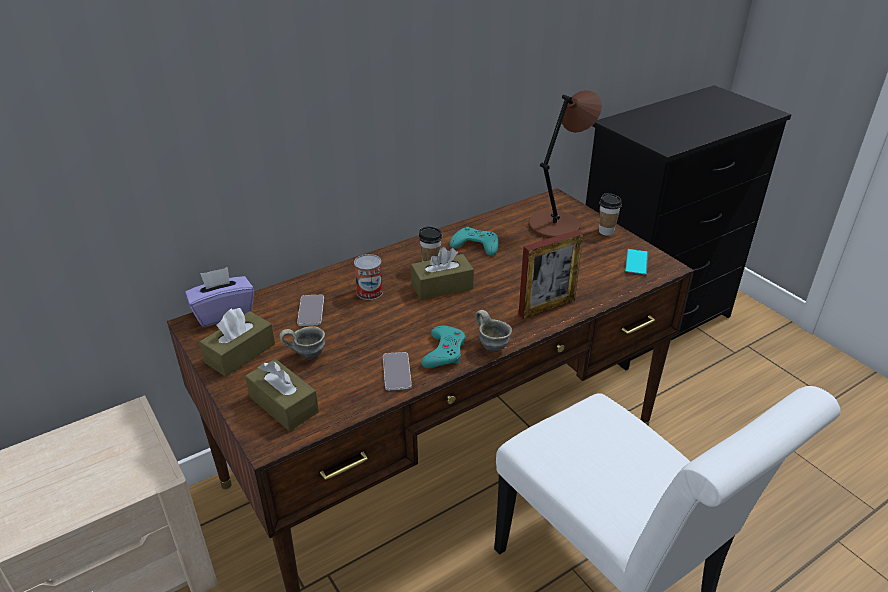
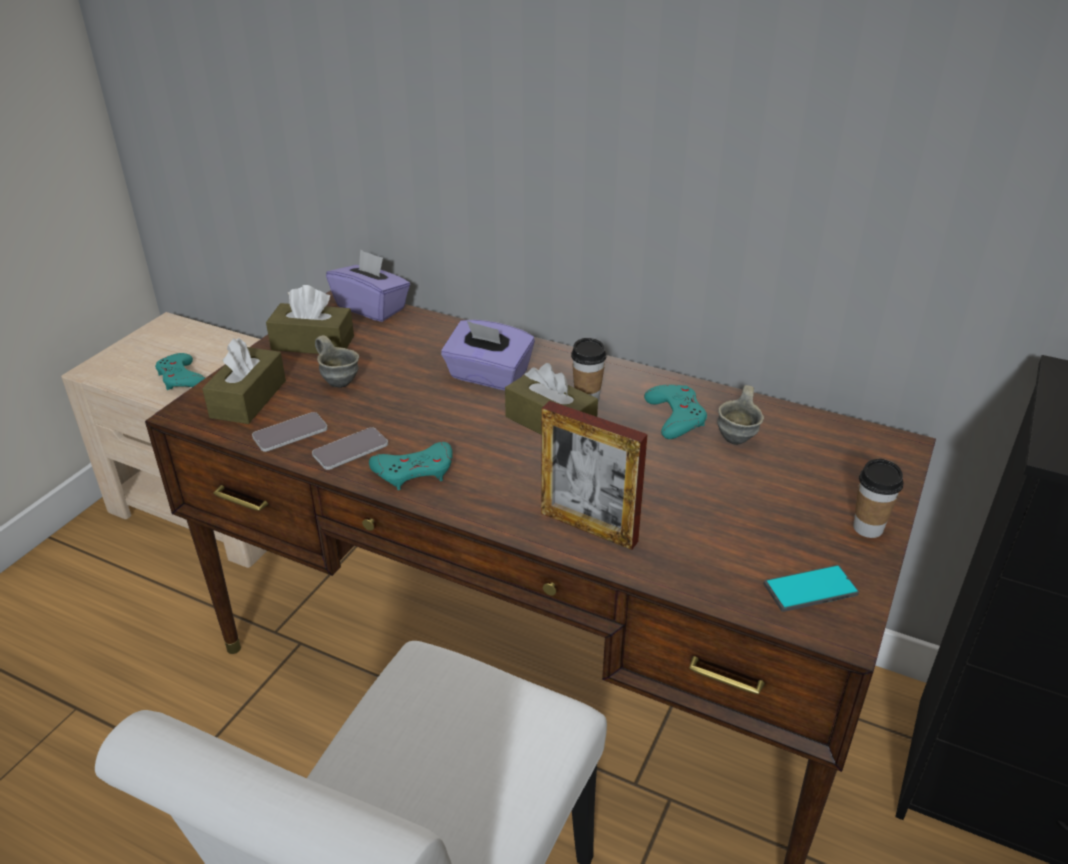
camera: 60 degrees right, 0 degrees up
phone [297,295,324,326] -> phone moved to [252,412,328,452]
can [354,254,383,300] -> purple tissue box [441,319,535,390]
grey mug [475,310,512,352] -> grey mug moved to [717,385,764,445]
brown table lamp [528,90,602,239] -> none
none -> turquoise game controller [155,353,205,390]

